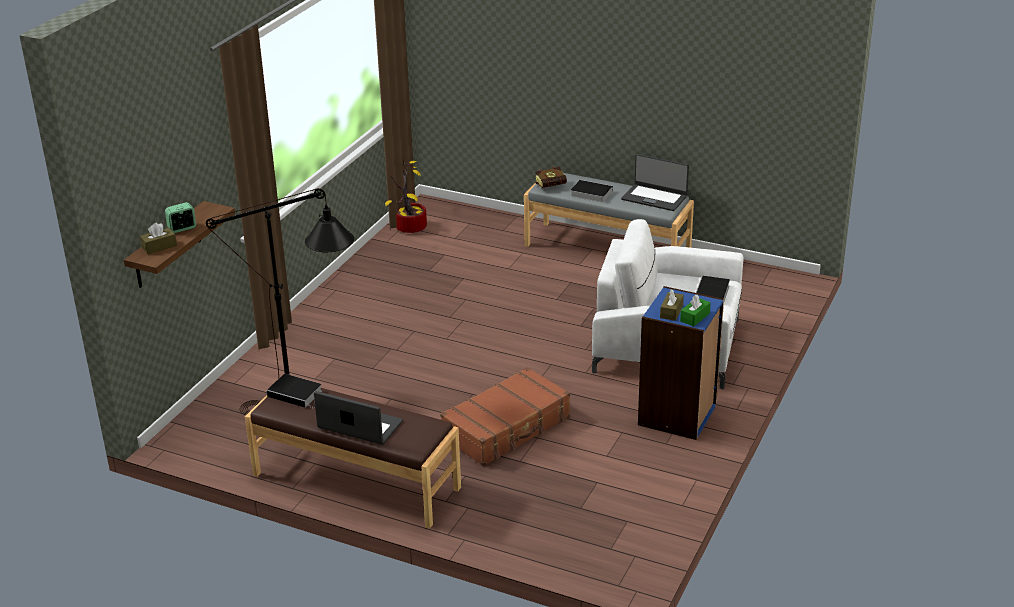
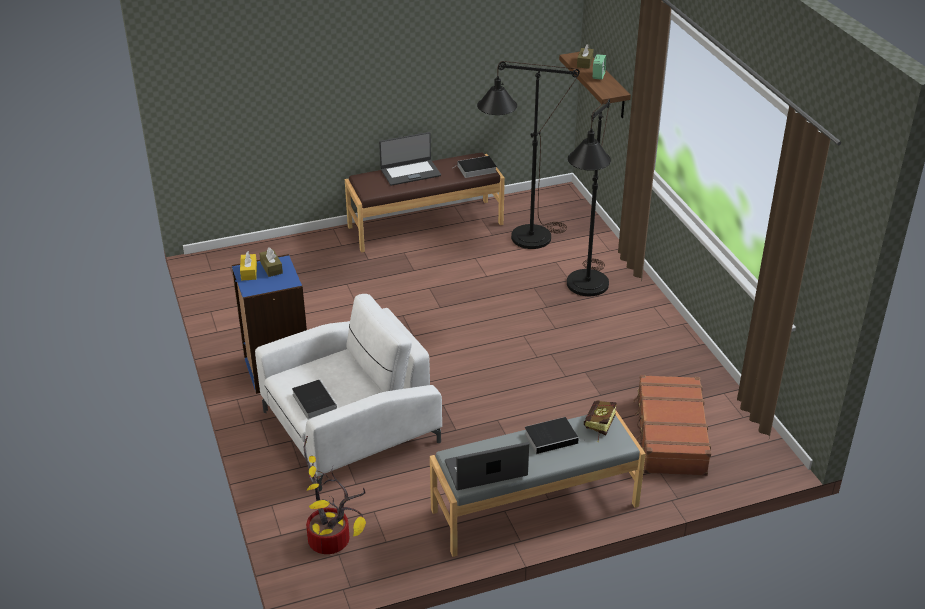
camera: 135 degrees right, 5 degrees up
potted plant [385,156,427,233] -> potted plant moved to [304,436,366,554]
brown suitcase [440,367,570,466] -> brown suitcase moved to [633,375,711,476]
green tissue box [680,294,711,326] -> yellow tissue box [240,251,257,281]
none -> black floor lamp [567,99,611,296]

